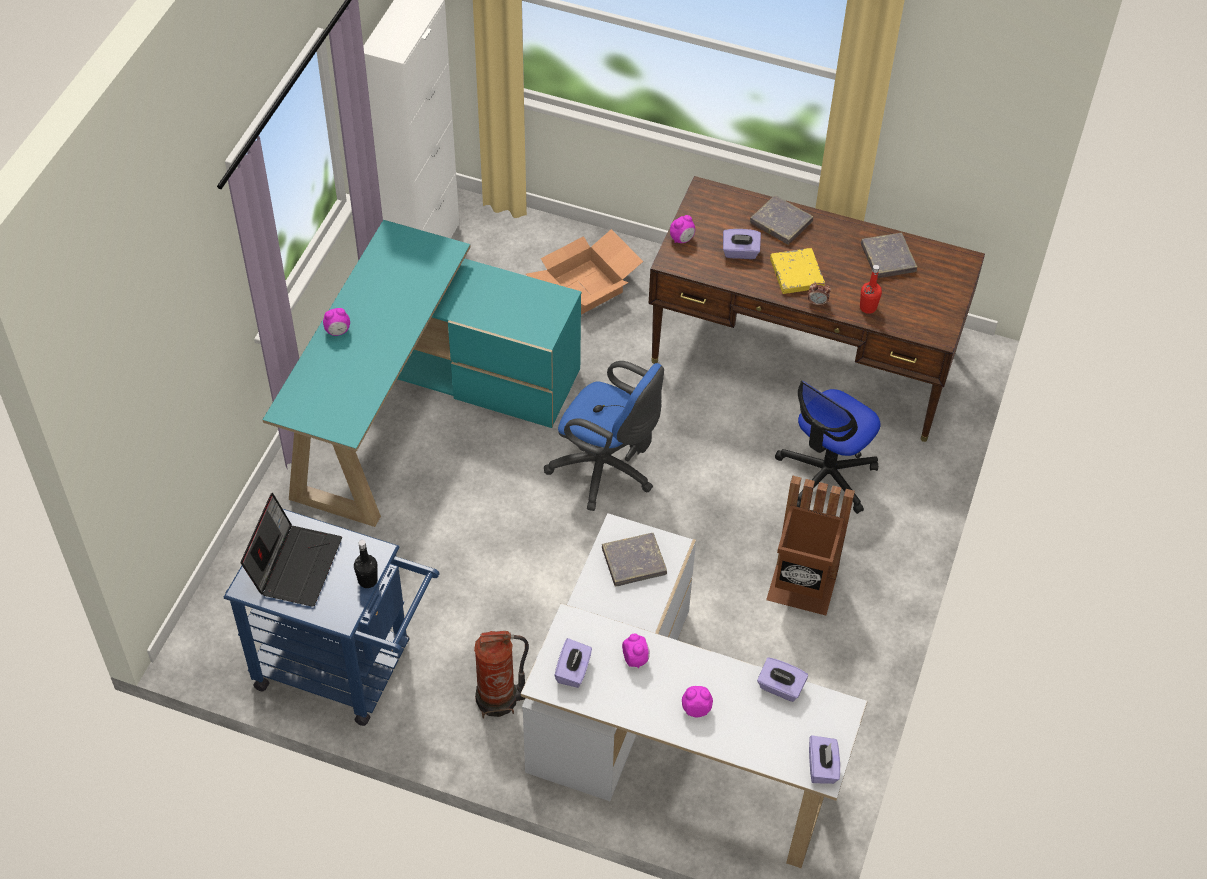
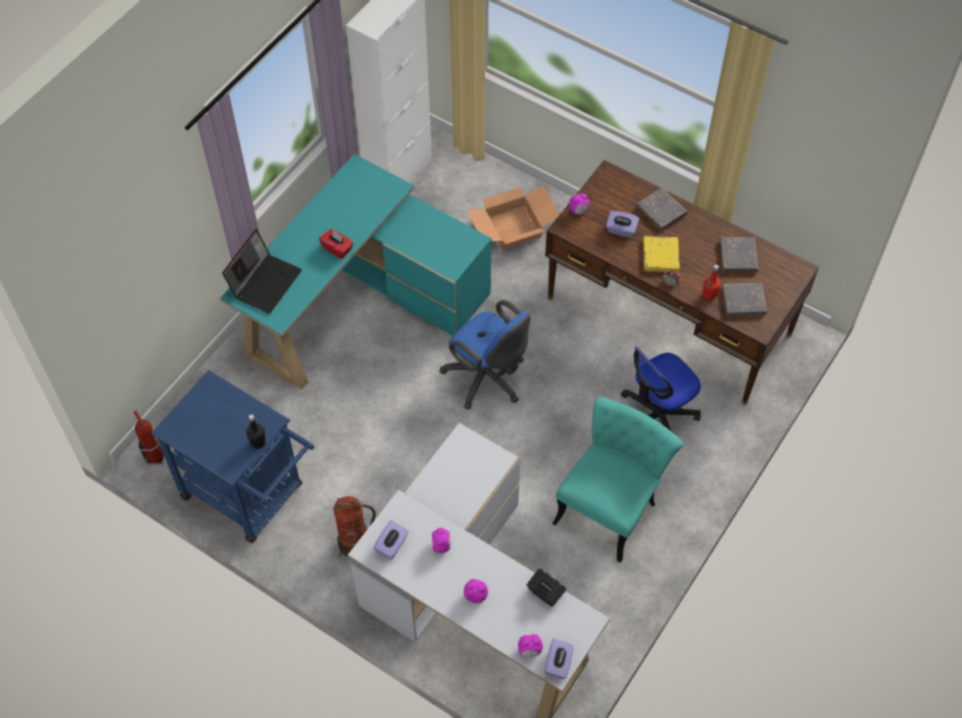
camera: 15 degrees right, 5 degrees up
laptop [241,493,342,607] -> laptop moved to [222,229,302,314]
alarm clock [323,308,350,336] -> alarm clock moved to [518,634,543,658]
grey book [602,533,667,586] -> grey book moved to [722,283,767,316]
purple tissue box [757,657,808,702] -> black tissue box [526,568,566,607]
brown trash can [766,475,855,615] -> turquoise chair [552,397,684,563]
none -> fire extinguisher [134,410,164,465]
none -> red tissue box [319,229,354,259]

